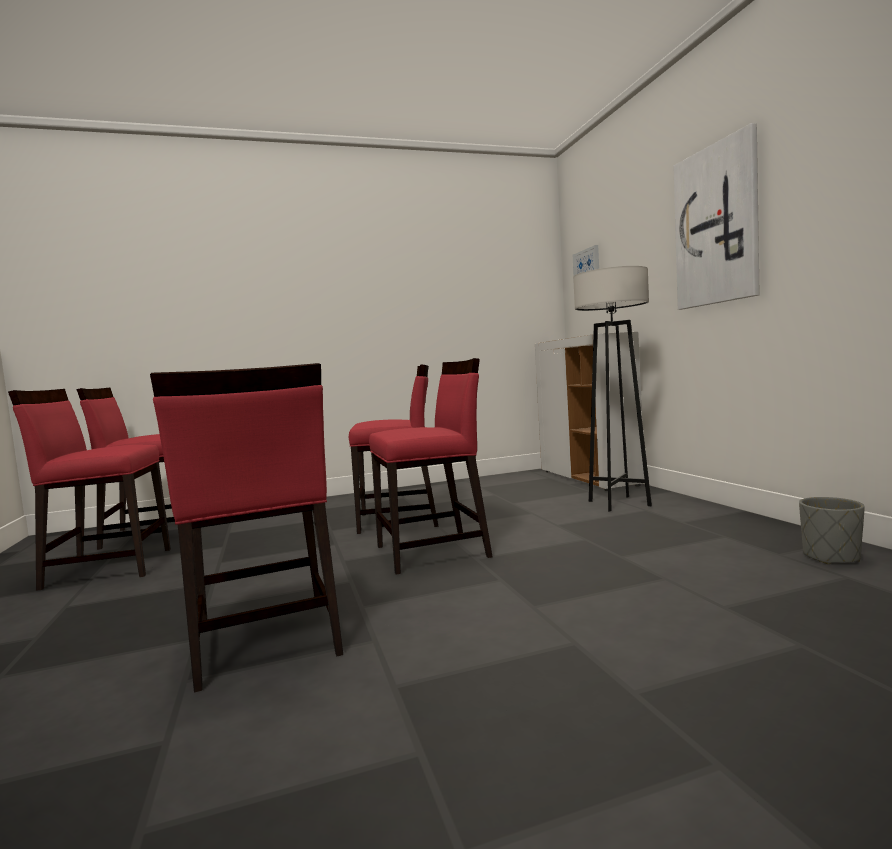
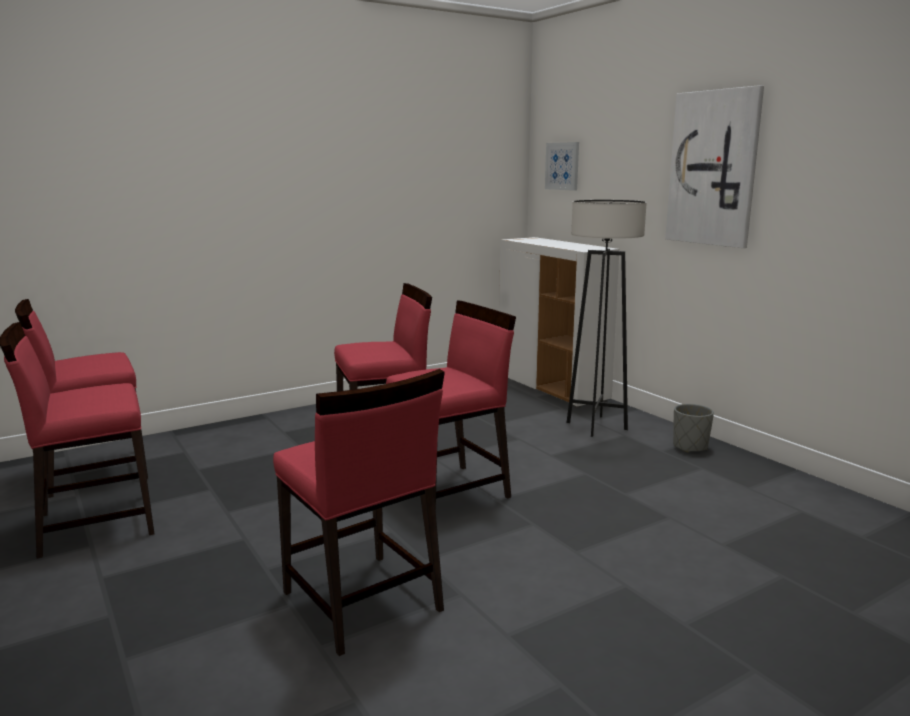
camera: 15 degrees left, 10 degrees up
grey planter [799,497,865,564] -> grey planter moved to [673,404,714,452]

